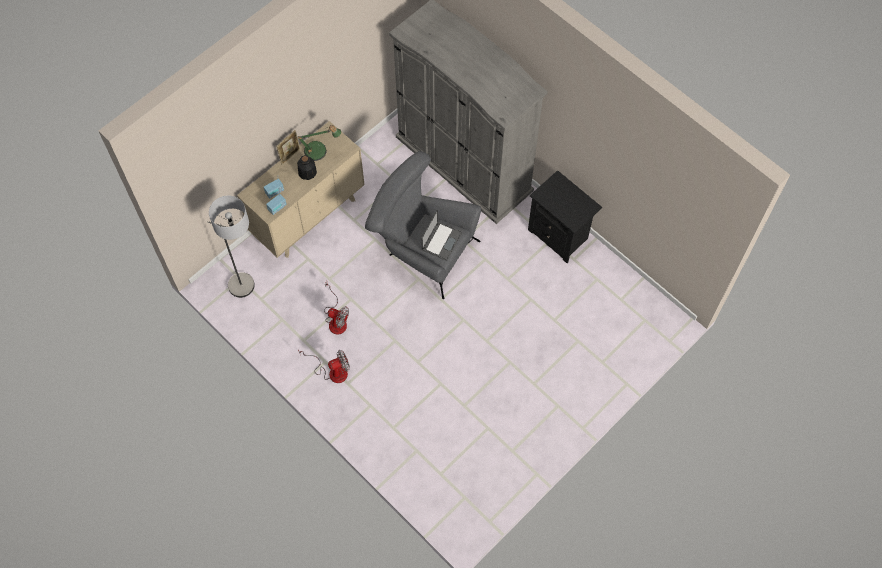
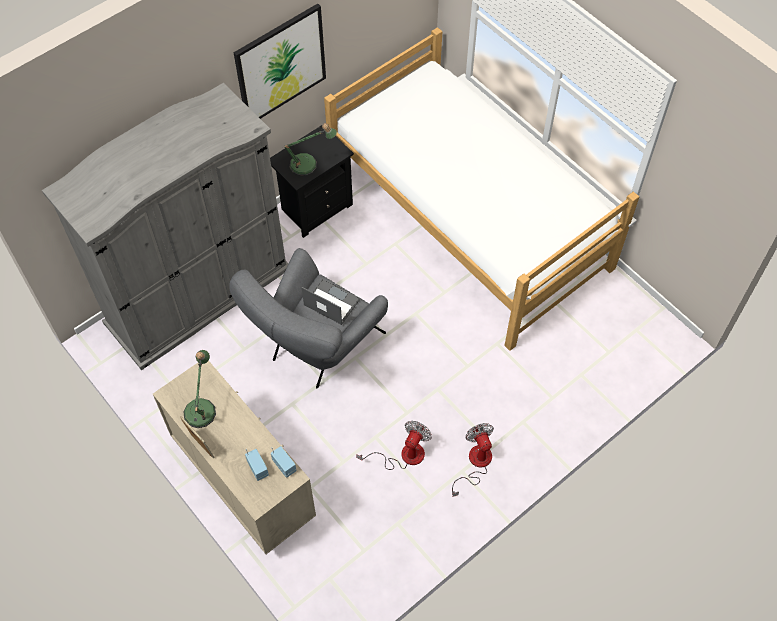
camera: 85 degrees left, 5 degrees down
grey floor lamp [207,196,255,298] -> none
bottle [297,155,317,180] -> none
none -> picture [234,3,326,119]
none -> table lamp [283,123,337,176]
none -> bed [324,27,639,351]

